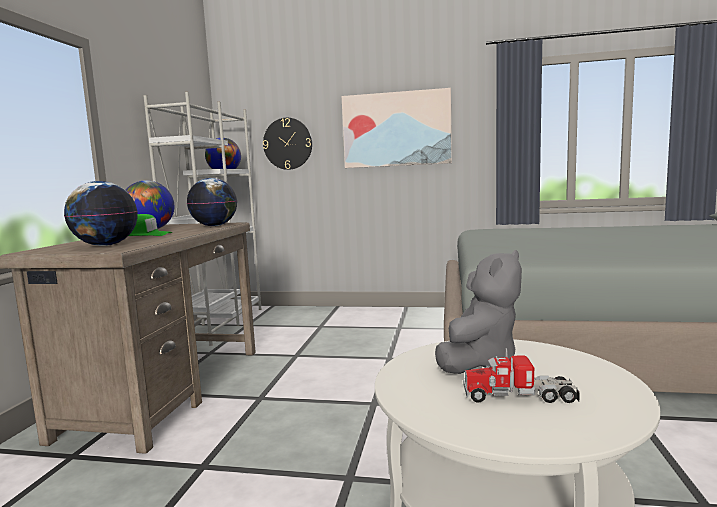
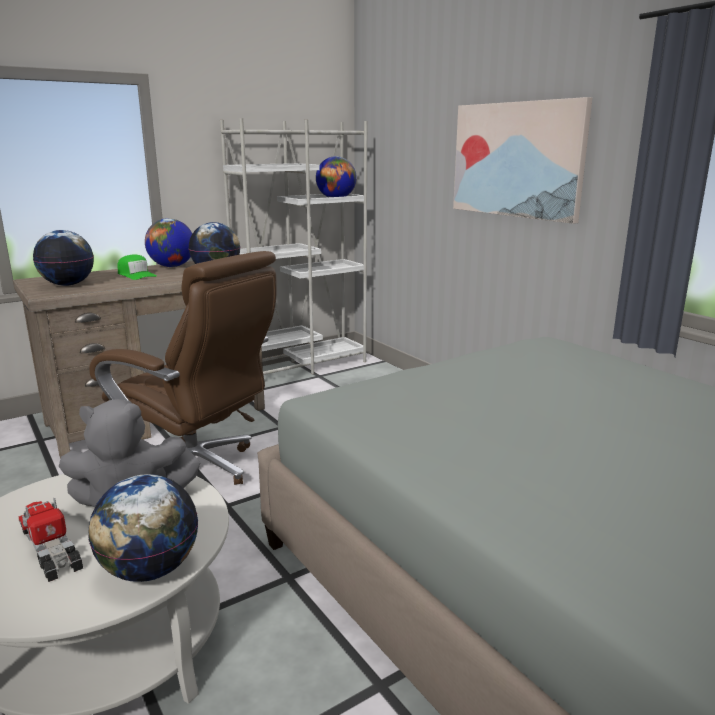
camera: 45 degrees right, 10 degrees up
wall clock [263,118,312,170] -> none
none -> globe [88,474,198,582]
none -> brown office chair [89,251,277,485]

